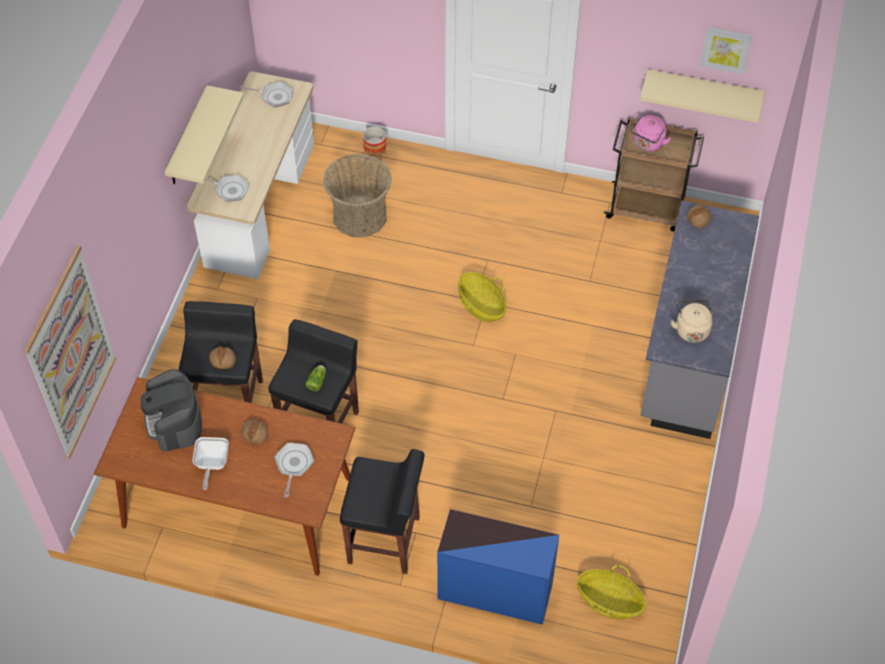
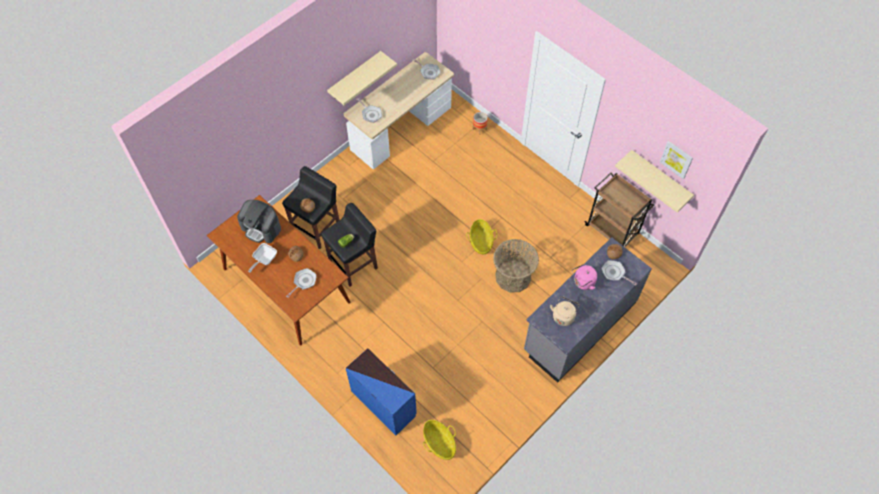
camera: 30 degrees right, 5 degrees up
picture [24,245,116,458] -> none
coffee machine [141,369,202,452] -> coffee machine turned 75 degrees counterclockwise [237,200,281,243]
basket [323,154,392,237] -> basket moved to [493,239,539,293]
black stool [340,449,424,574] -> none
pink kettle [631,115,671,151] -> pink kettle moved to [572,265,597,290]
none -> frying pan [601,260,637,286]

